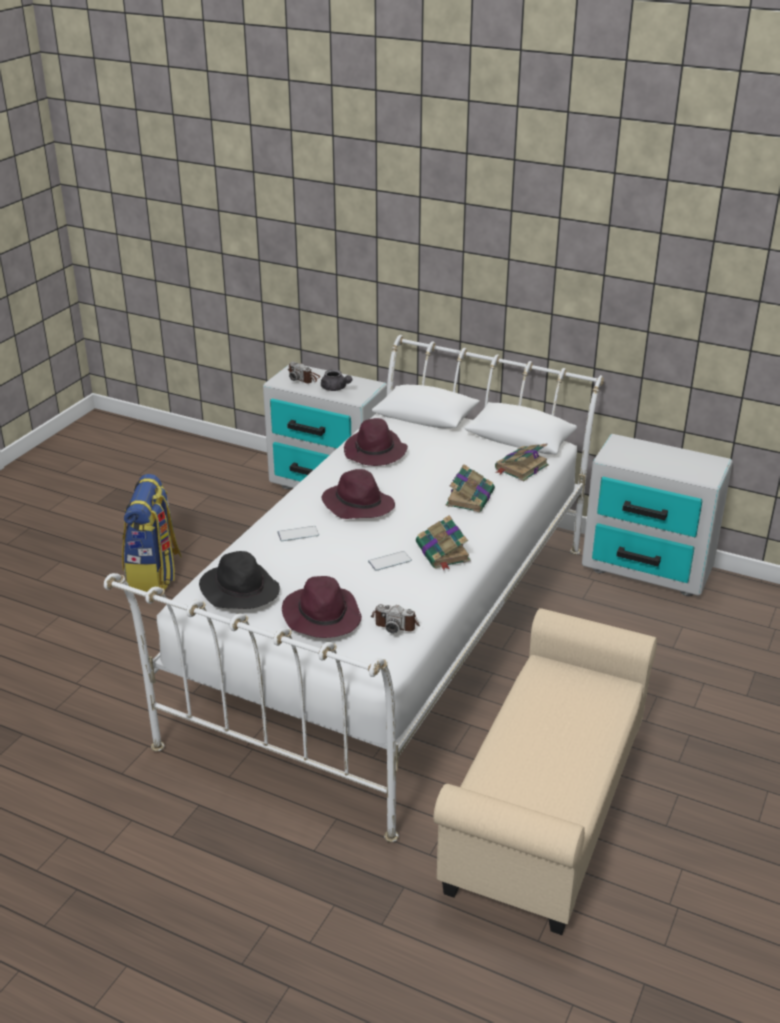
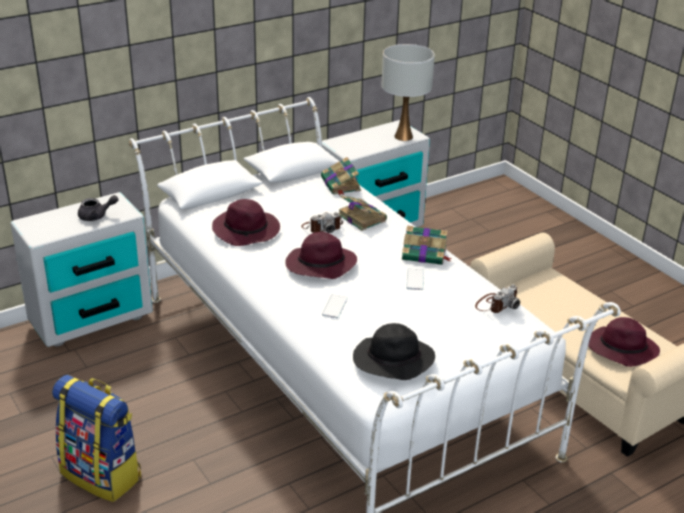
camera: 60 degrees left, 0 degrees up
purple hat [282,576,362,638] -> purple hat moved to [588,317,660,367]
camera [288,361,320,383] -> camera moved to [301,212,343,233]
none -> white table lamp [381,44,435,141]

